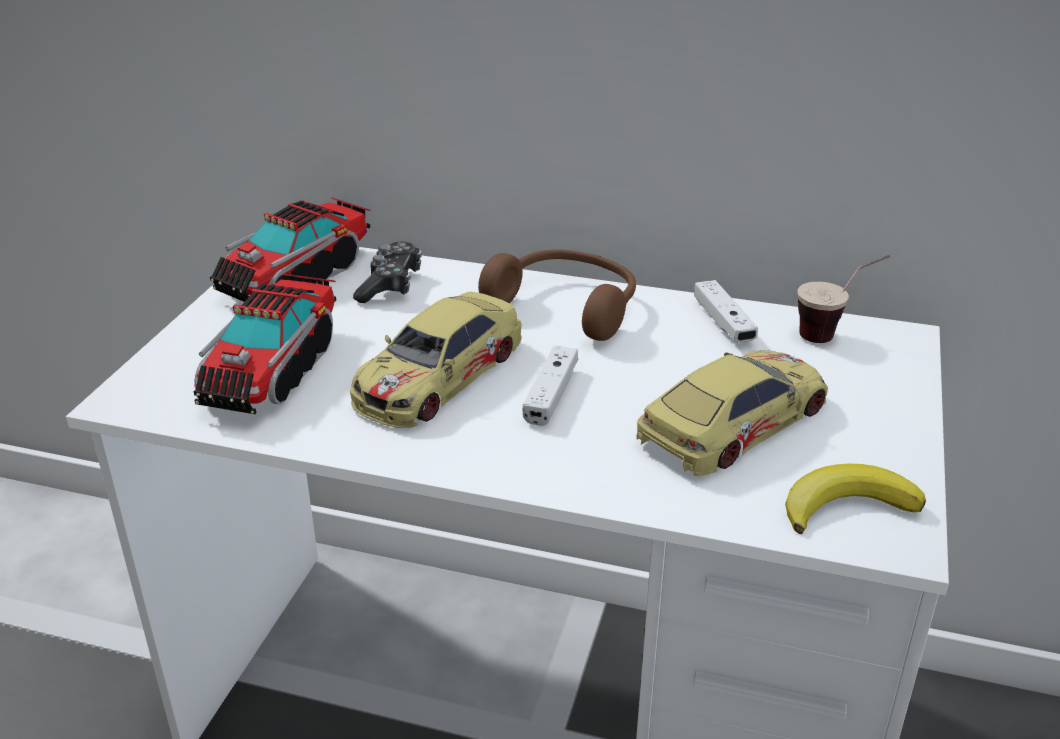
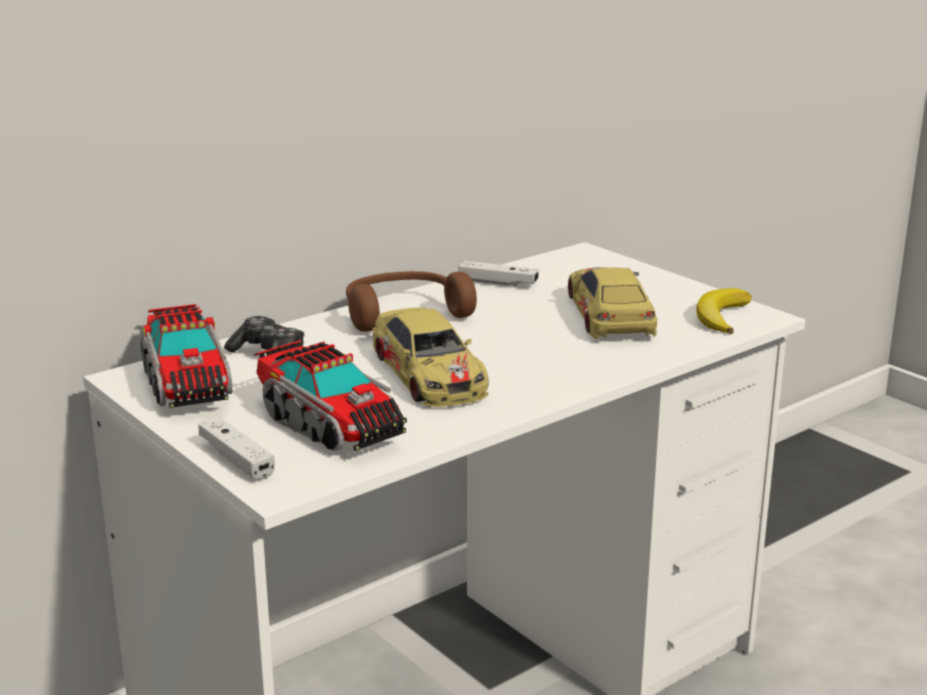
camera: 55 degrees left, 10 degrees down
white game controller [523,346,578,426] -> white game controller moved to [199,417,275,480]
cup [797,255,890,343] -> none

